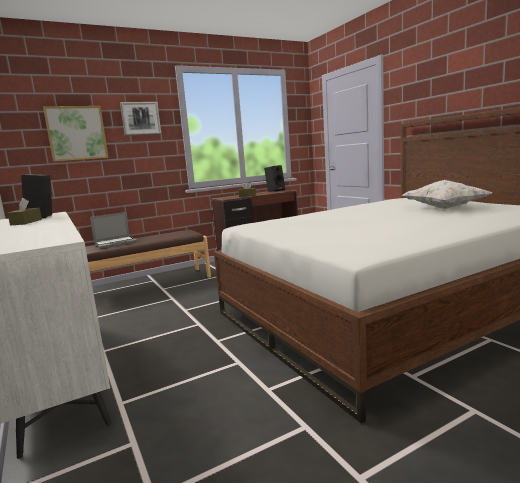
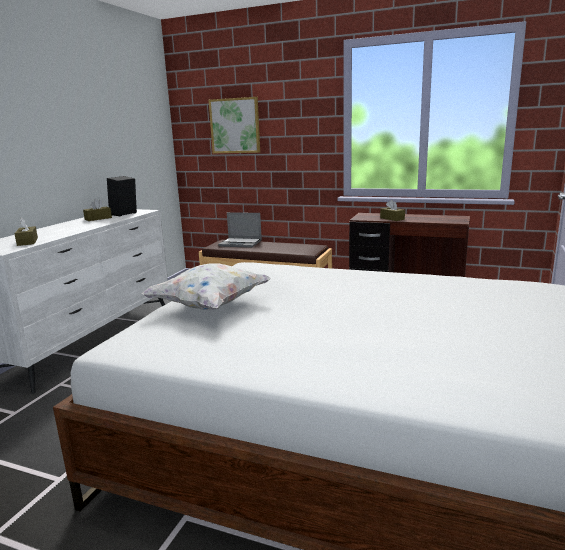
camera: 50 degrees right, 5 degrees up
picture [120,102,161,136] -> none
black speaker [264,165,285,192] -> none
white pillow [402,180,493,209] -> white pillow moved to [142,263,271,310]
none -> brown tissue box [14,218,38,246]

